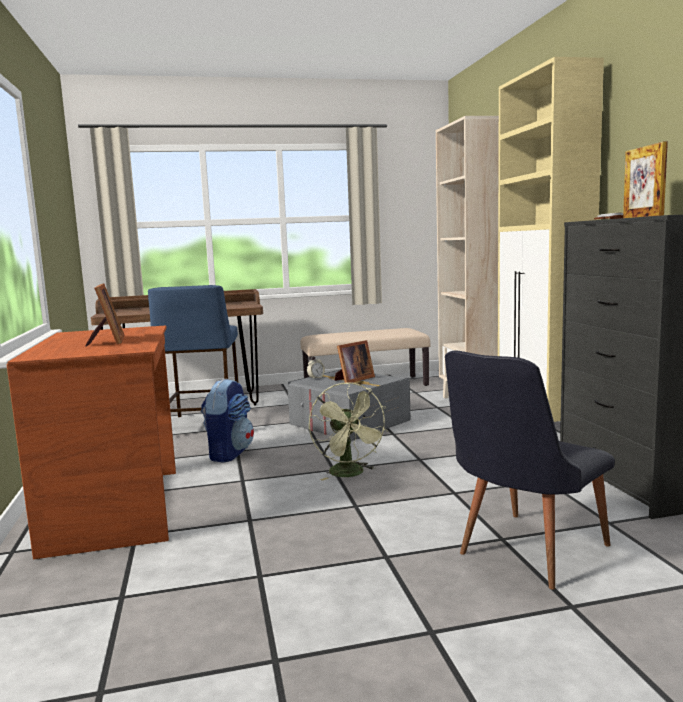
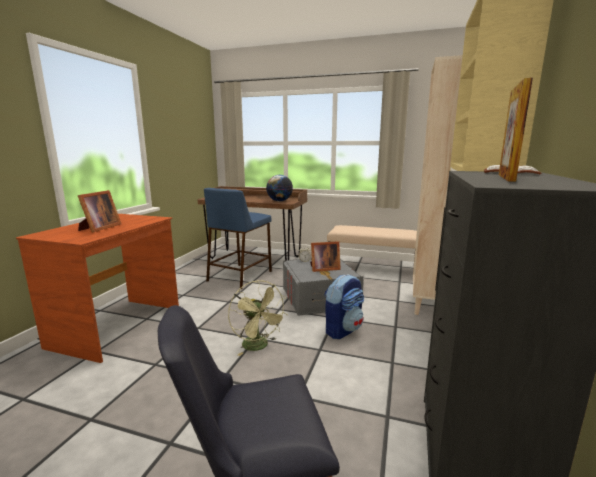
camera: 30 degrees right, 5 degrees up
backpack [201,378,254,463] -> backpack moved to [324,274,365,339]
green fan [309,382,388,481] -> green fan turned 45 degrees counterclockwise [228,280,287,356]
none -> globe [266,175,293,201]

